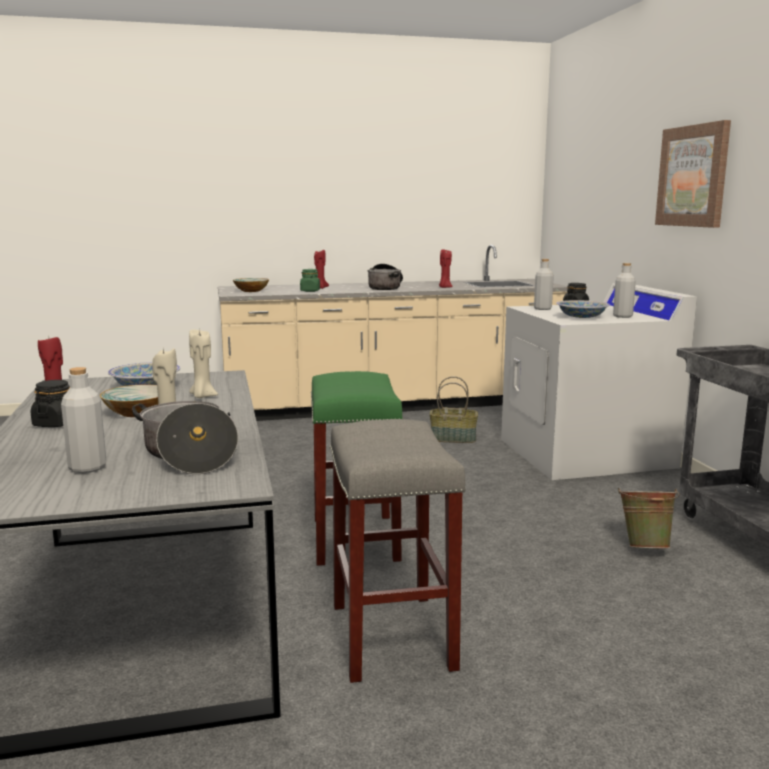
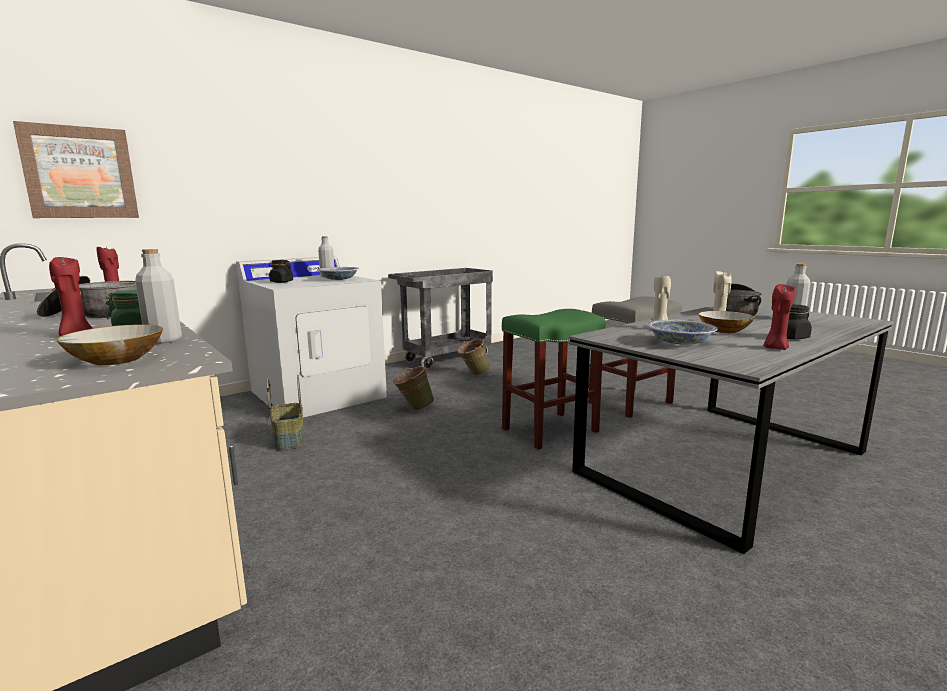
camera: 115 degrees left, 0 degrees up
grey bottle [534,259,554,310] -> grey bottle moved to [135,249,182,344]
picture [655,120,731,228] -> picture moved to [13,121,139,218]
none -> green bucket [393,366,435,411]

